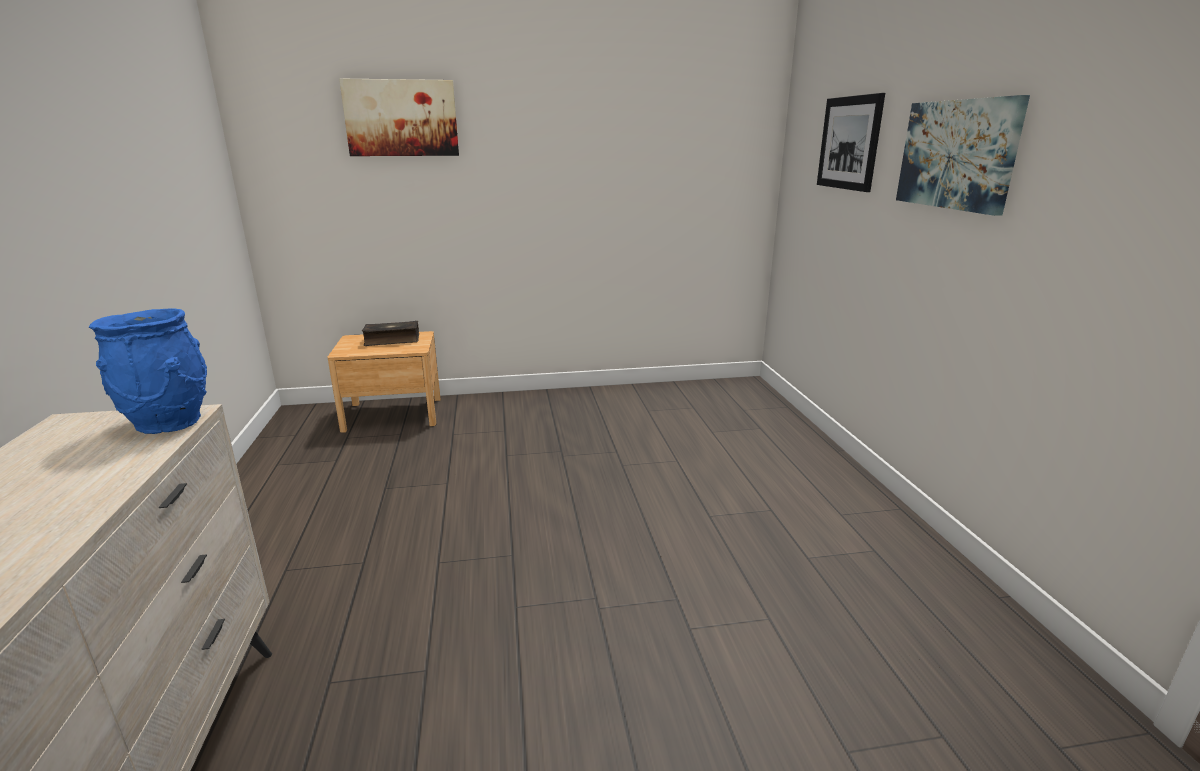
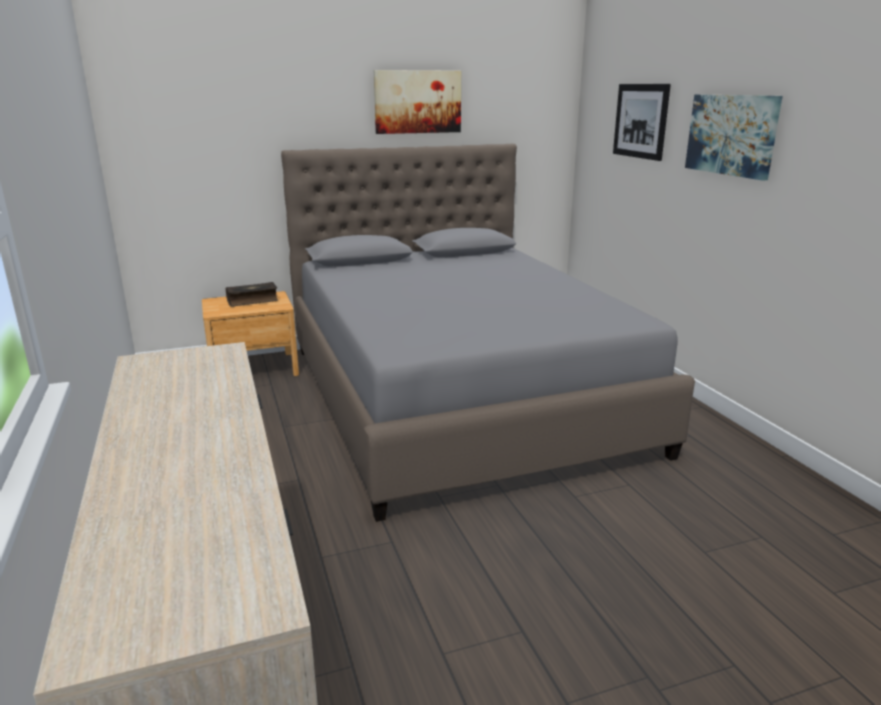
camera: 10 degrees left, 0 degrees up
blue vase [89,308,207,434] -> none
picture [339,78,459,156] -> picture moved to [374,70,461,134]
none -> grey bed [281,144,695,522]

